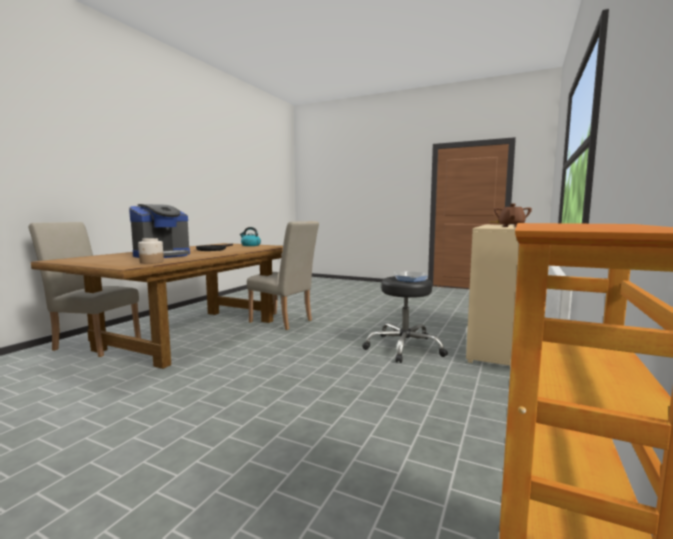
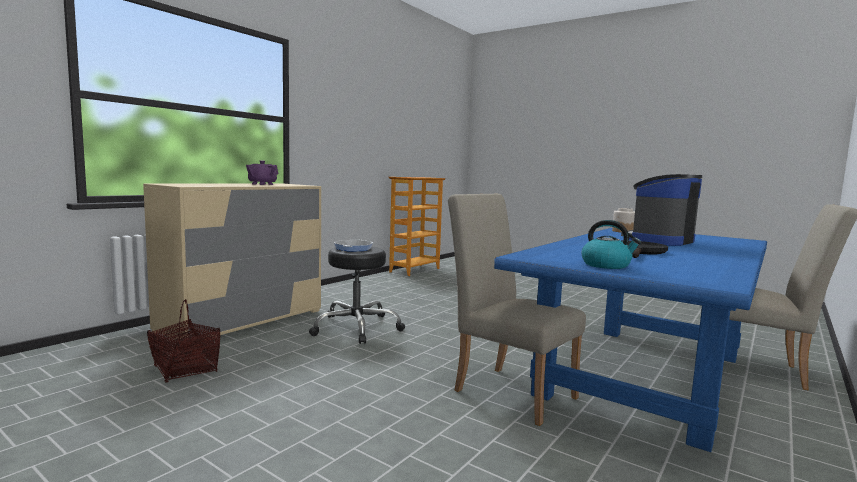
camera: 170 degrees left, 0 degrees up
brown dining table [31,243,283,369] -> blue dining table [494,228,767,452]
brown teapot [494,204,532,227] -> purple teapot [246,161,278,185]
none -> basket [147,299,220,382]

